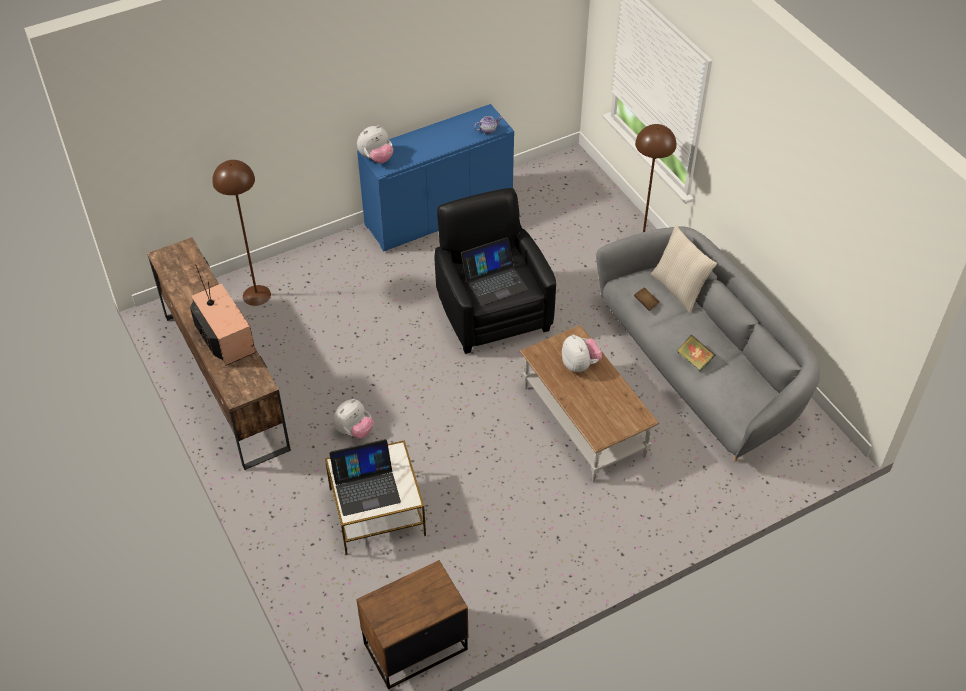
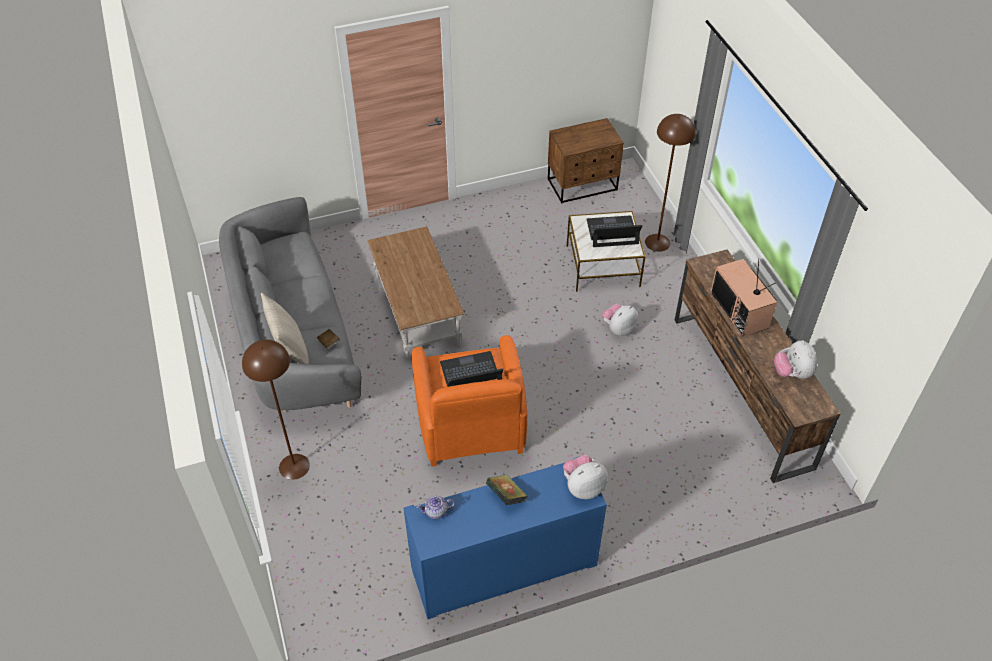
camera: 170 degrees left, 0 degrees up
brown floor lamp [212,160,271,306] -> brown floor lamp moved to [645,114,696,252]
black armchair [434,188,556,354] -> orange armchair [412,335,528,467]
plush toy [562,335,602,372] -> plush toy moved to [774,340,817,379]
book [677,335,715,372] -> book moved to [486,475,528,505]

